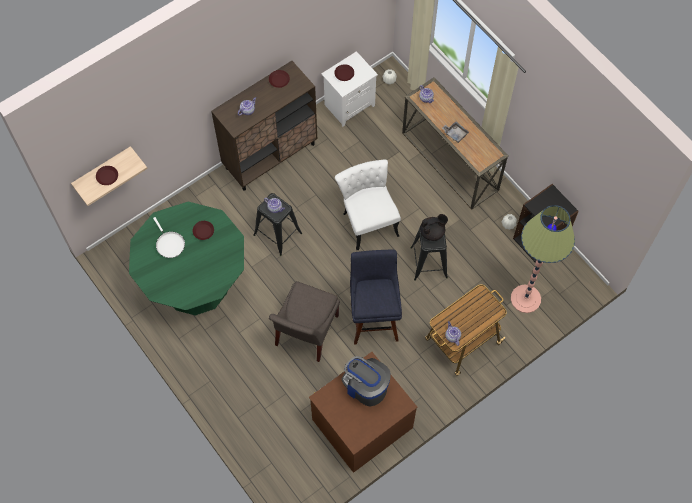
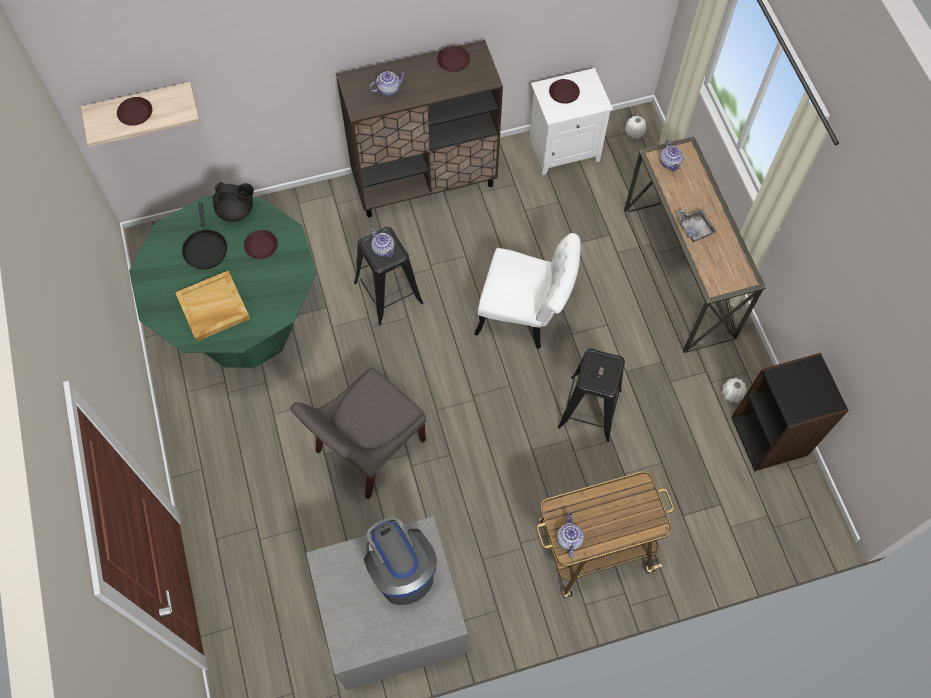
camera: 20 degrees right, 0 degrees up
white frying pan [153,217,185,258] -> black frying pan [182,203,227,270]
brown dresser [309,352,417,473] -> grey dresser [306,517,468,690]
white chair [335,160,401,250] -> white chair turned 105 degrees clockwise [474,233,581,349]
blue stool [350,250,402,344] -> none
black teapot [420,214,448,241] -> black teapot moved to [213,182,254,222]
floor lamp [511,205,575,313] -> none
none -> beige tray [175,271,250,341]

